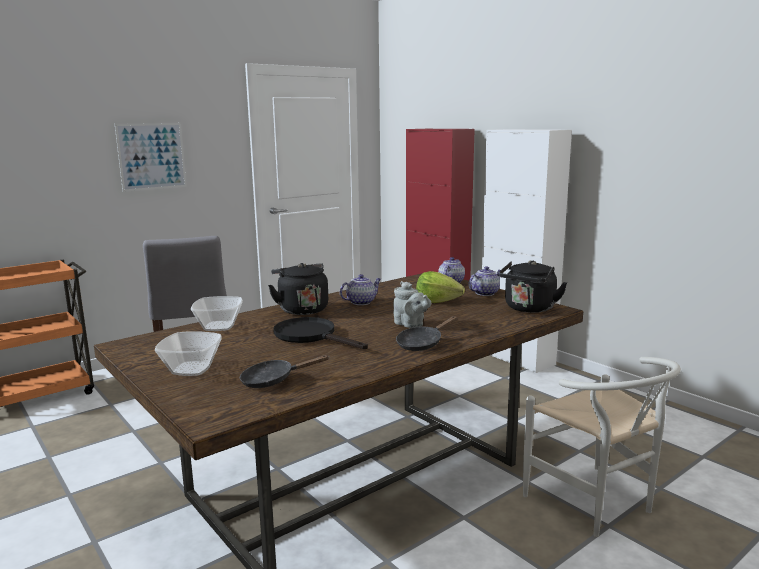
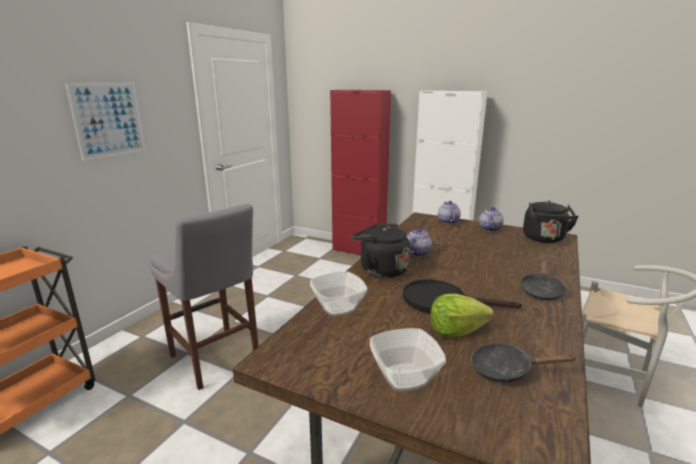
camera: 25 degrees left, 5 degrees up
black frying pan [240,355,330,388] -> black frying pan turned 45 degrees clockwise [471,343,575,383]
grey teapot [393,281,431,328] -> none
lettuce [416,271,465,303] -> lettuce moved to [431,294,493,337]

